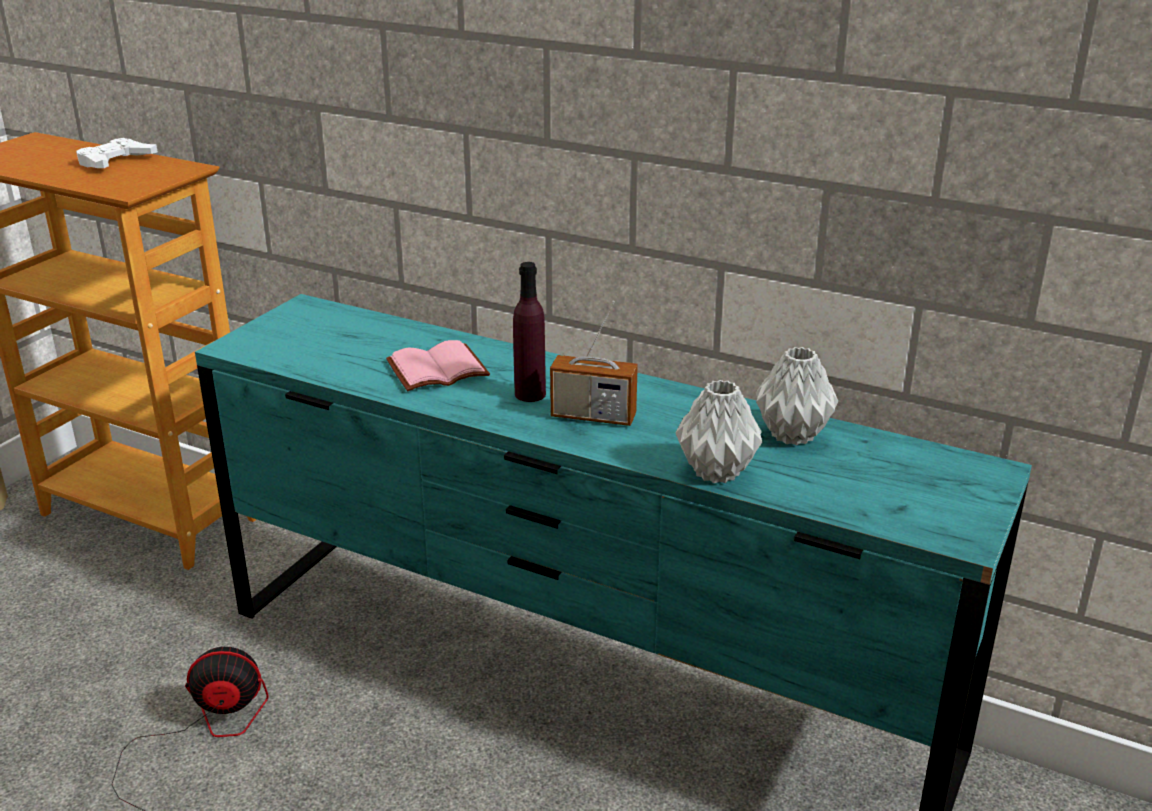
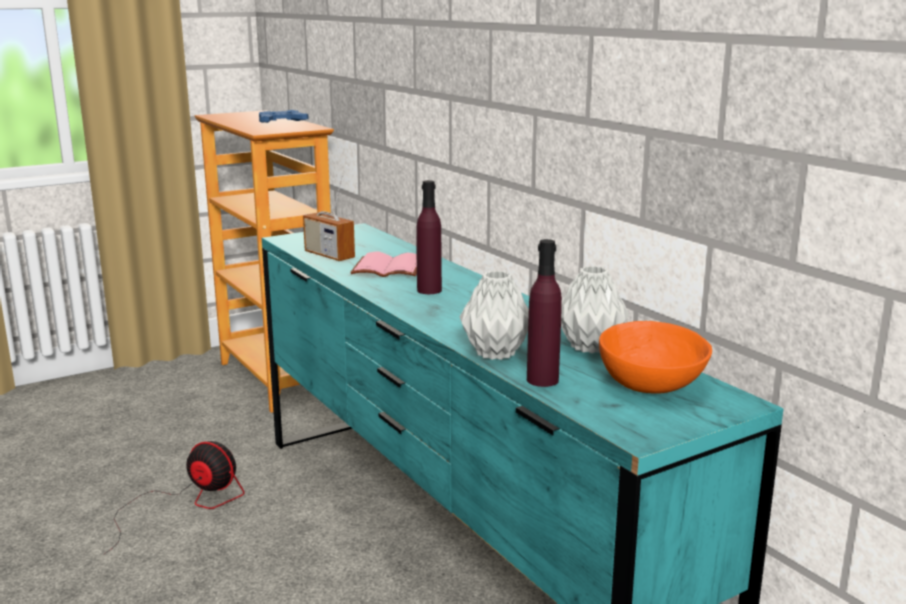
camera: 30 degrees right, 10 degrees down
white game controller [76,138,158,168] -> blue game controller [259,110,309,123]
radio [550,301,638,426] -> radio moved to [303,175,355,261]
none -> purple bottle [527,239,562,387]
none -> orange bowl [599,321,712,394]

